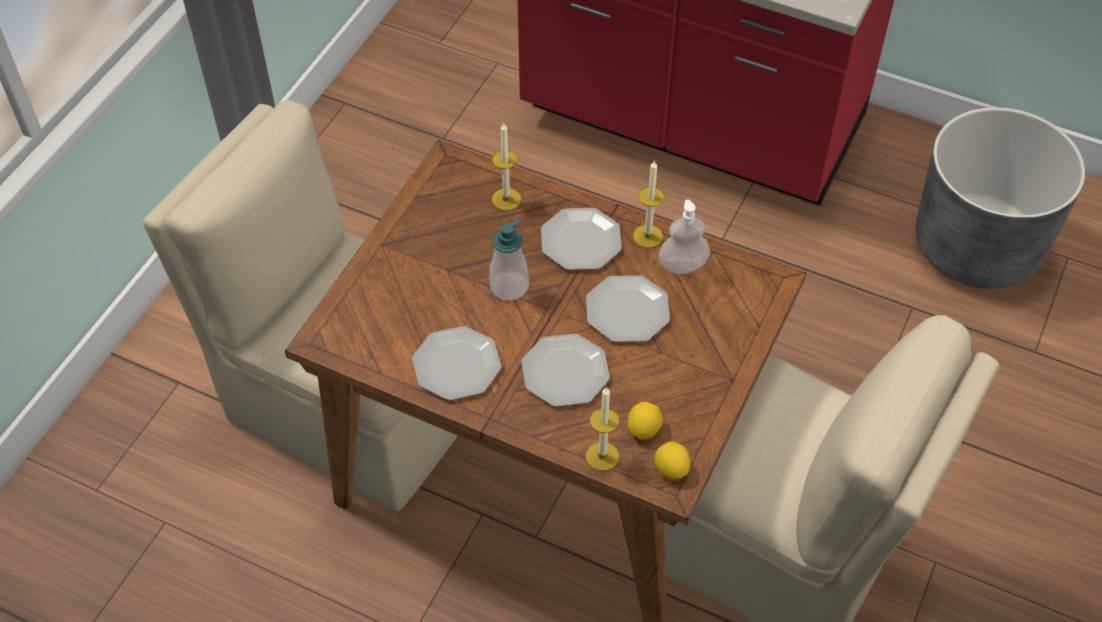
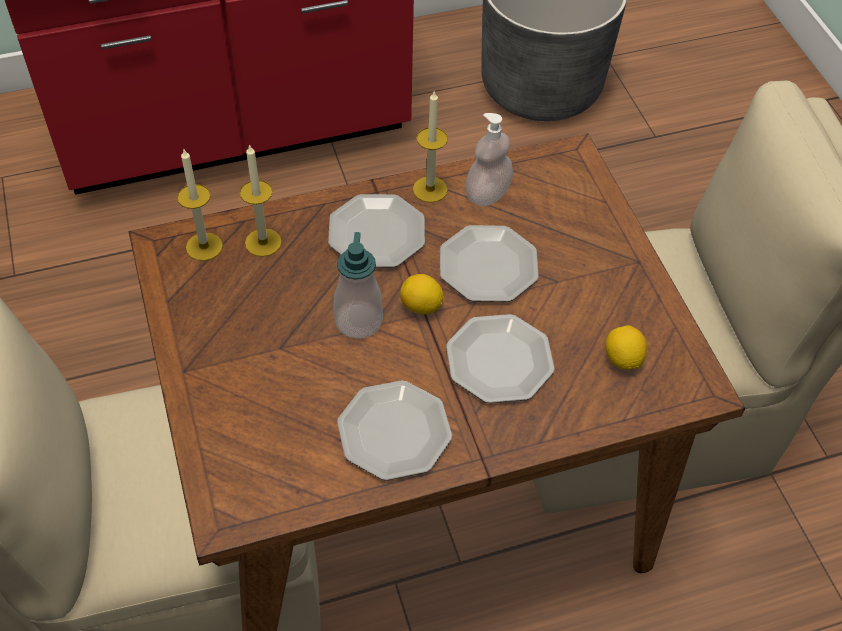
camera: 45 degrees left, 0 degrees up
candle [586,387,619,471] -> candle moved to [177,149,223,261]
lemon [654,441,691,480] -> lemon moved to [400,274,444,314]

